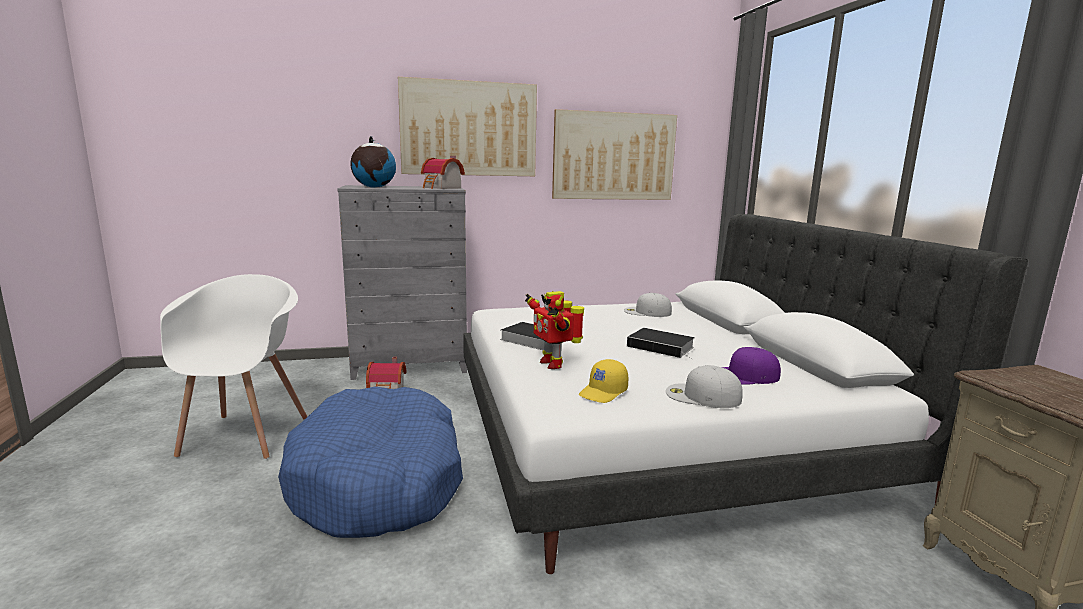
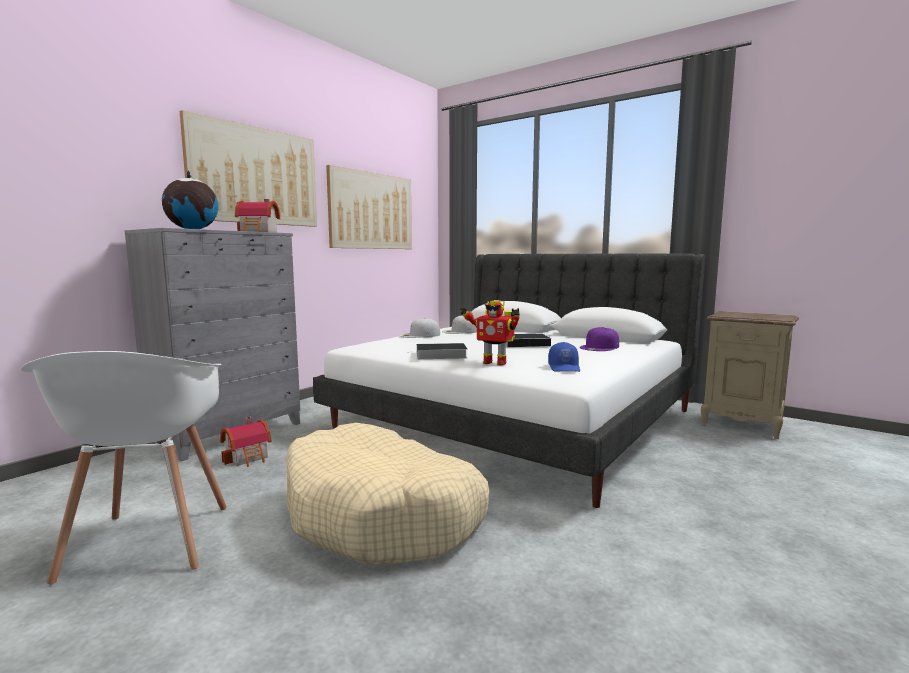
camera: 40 degrees left, 5 degrees down
white chair [160,274,307,459] -> white chair turned 150 degrees counterclockwise [21,351,227,584]
blue dog bed [278,386,463,538] -> beige dog bed [287,423,489,565]
yellow cap [579,359,628,403] -> blue cap [548,342,580,372]
white cap [666,365,743,408] -> white cap moved to [400,318,440,338]

